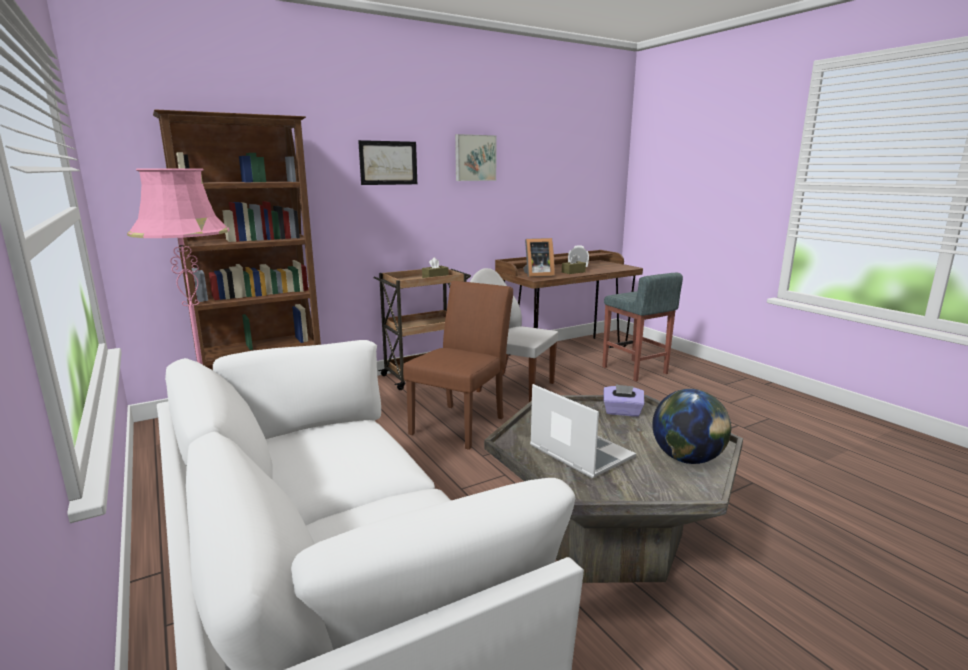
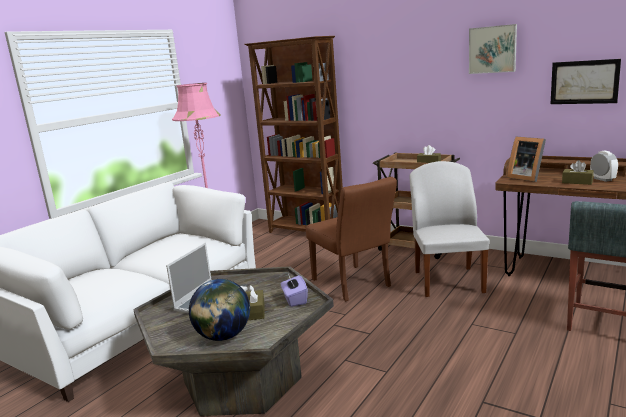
camera: 65 degrees right, 0 degrees up
picture [358,140,417,185] -> picture moved to [550,59,621,104]
brown chair [403,281,513,450] -> brown chair turned 60 degrees clockwise [306,177,397,301]
none -> brown tissue box [246,285,264,320]

